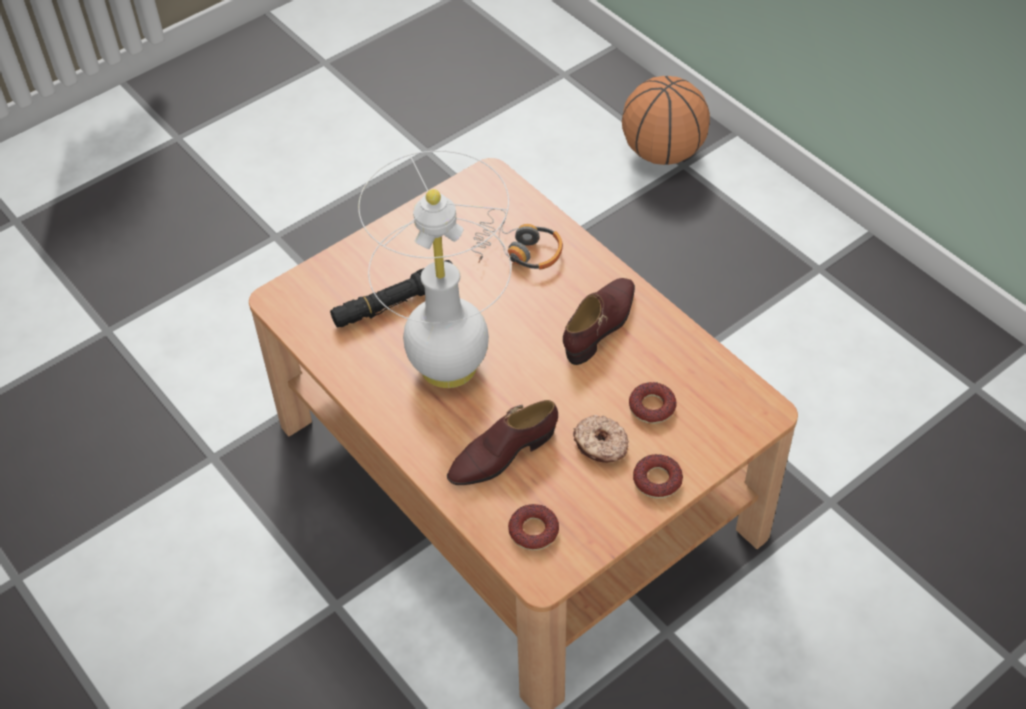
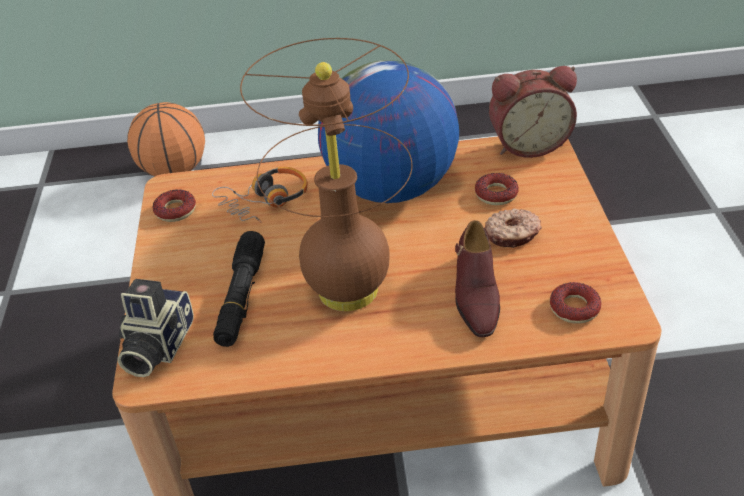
camera: 55 degrees left, 10 degrees down
white table lamp [358,151,511,388] -> brown table lamp [240,38,413,311]
brown shoe [563,278,635,365] -> globe [318,60,459,203]
donut [633,454,683,499] -> donut moved to [153,189,196,222]
none -> camera [117,279,194,377]
none -> alarm clock [489,66,577,158]

